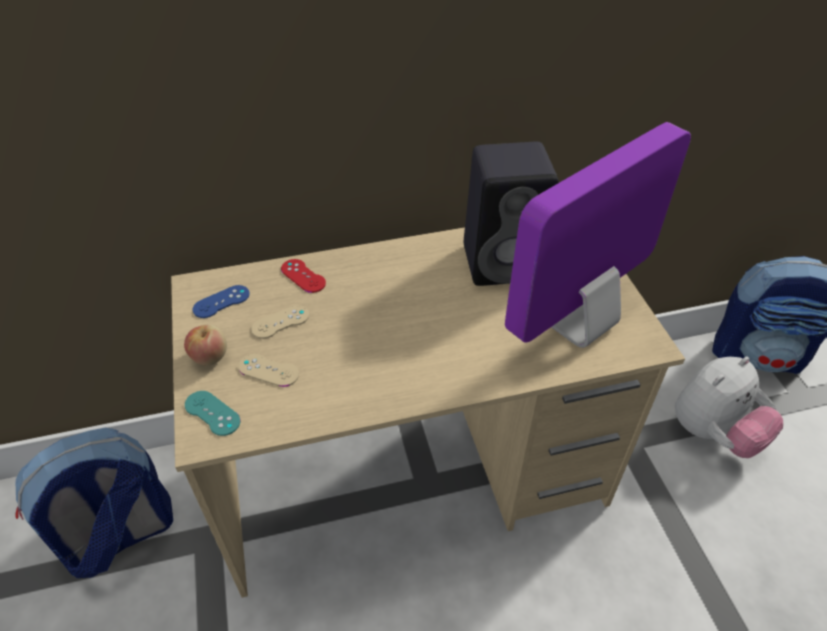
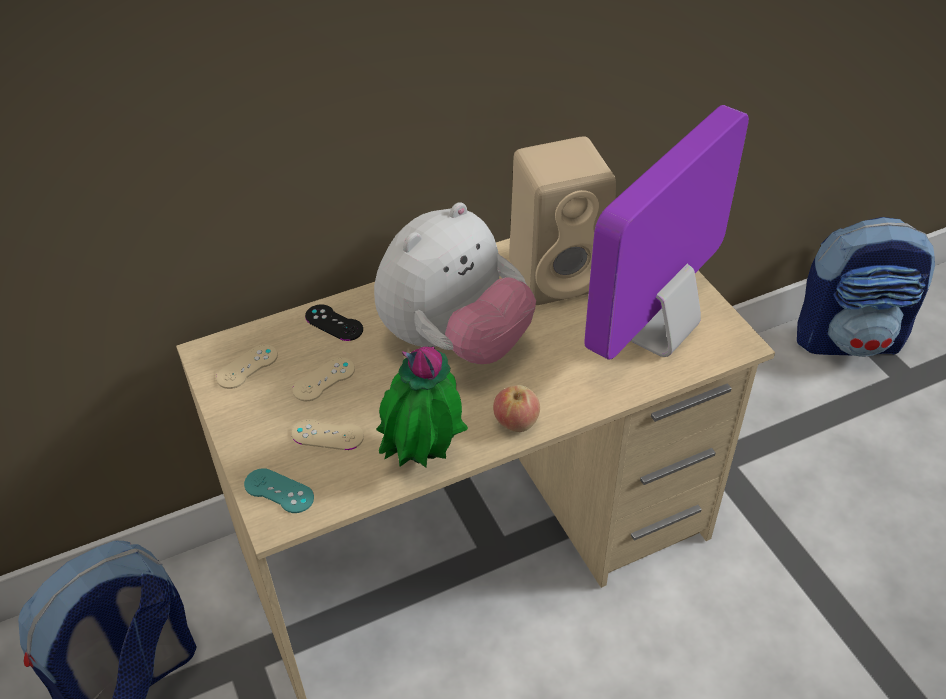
camera: 10 degrees left, 0 degrees up
apple [184,325,227,366] -> apple moved to [493,385,540,432]
blue game controller [193,285,250,318] -> beige game controller [216,344,278,389]
red game controller [281,259,326,293] -> black game controller [305,304,363,341]
black speaker [464,142,559,286] -> beige speaker [509,136,616,305]
plush toy [675,356,783,458] -> plush toy moved to [374,202,536,364]
none -> potted plant [376,346,468,467]

